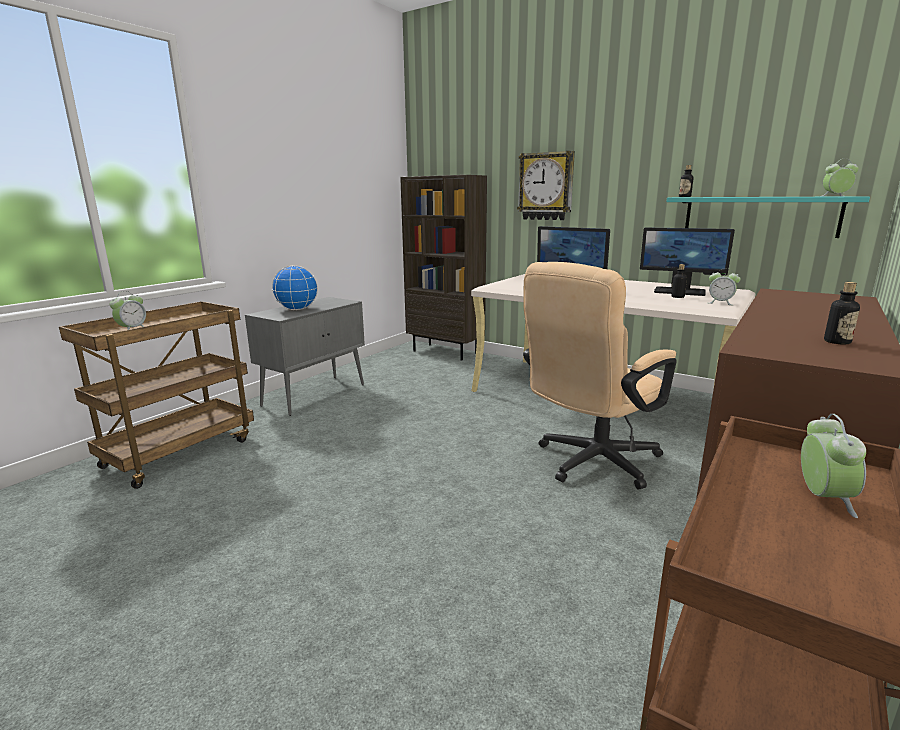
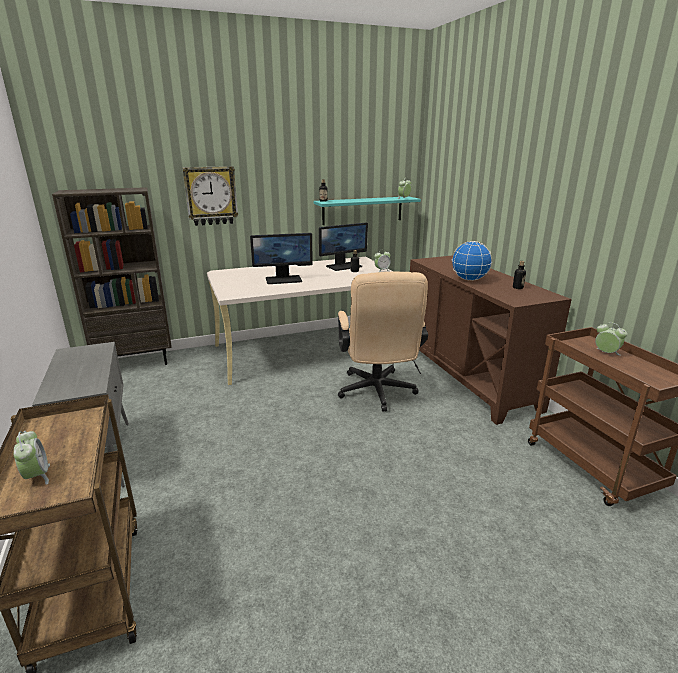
camera: 55 degrees left, 5 degrees up
globe [272,265,318,310] -> globe moved to [452,241,492,281]

